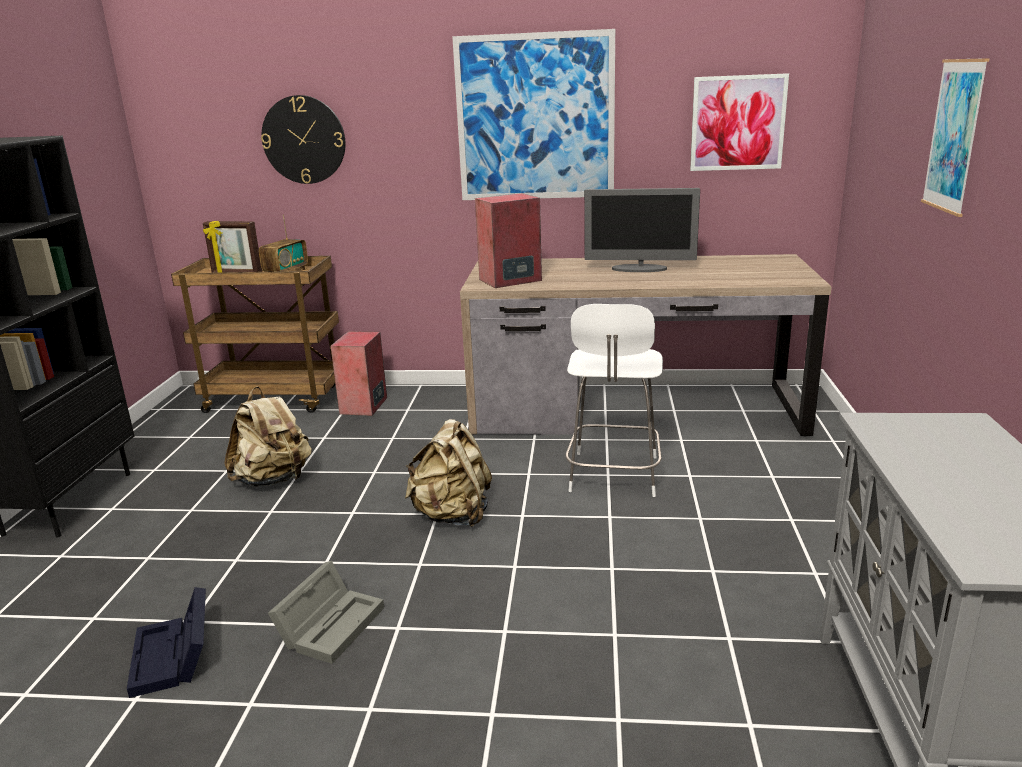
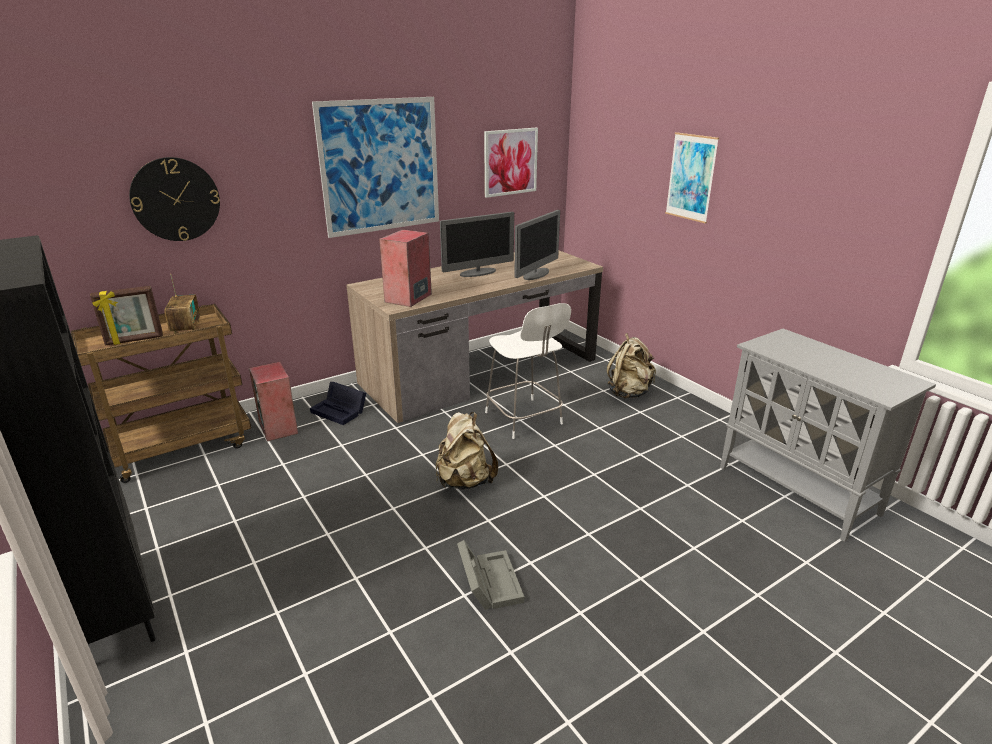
camera: 40 degrees left, 5 degrees up
black storage box [127,587,206,698] -> black storage box moved to [310,382,366,425]
beige backpack [224,387,312,487] -> beige backpack moved to [607,333,656,398]
none -> monitor [514,210,560,280]

